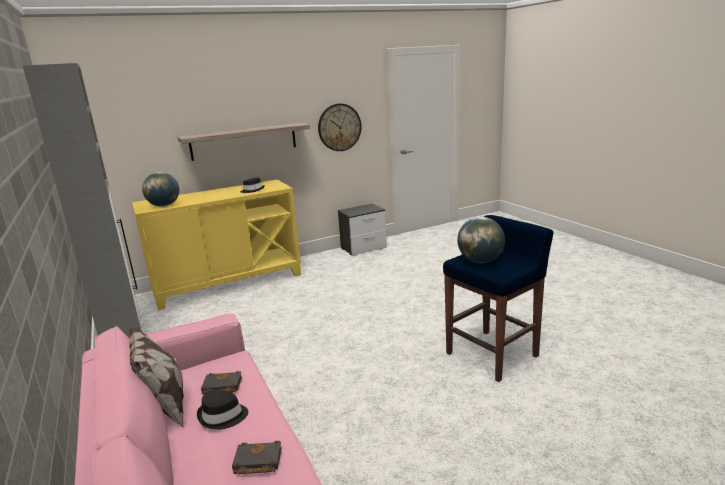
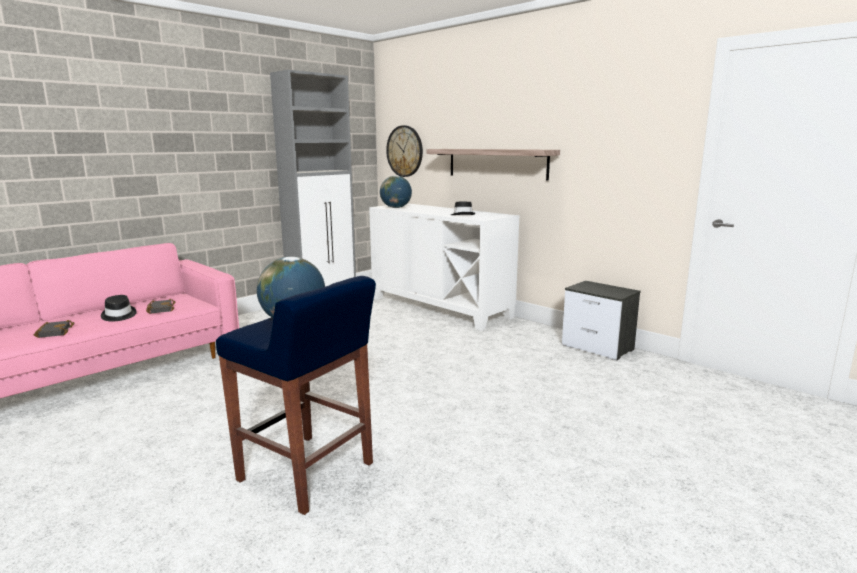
camera: 70 degrees right, 5 degrees down
pillow [129,325,184,428] -> none
yellow cabinet [132,180,301,310] -> white cabinet [369,203,519,331]
wall clock [318,104,362,151] -> wall clock moved to [386,125,423,177]

